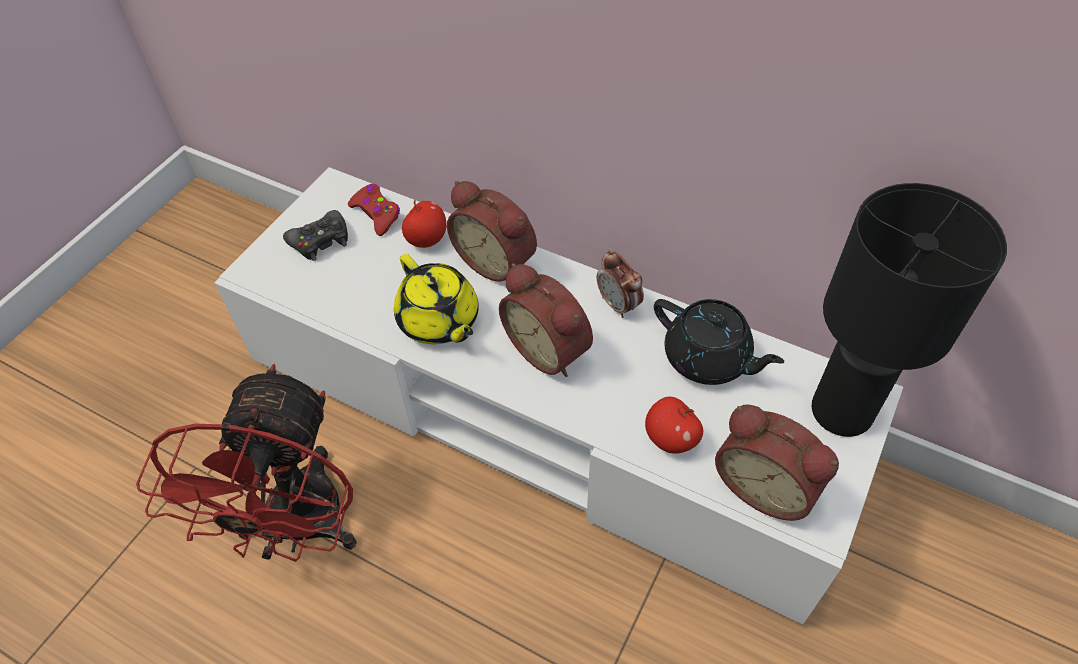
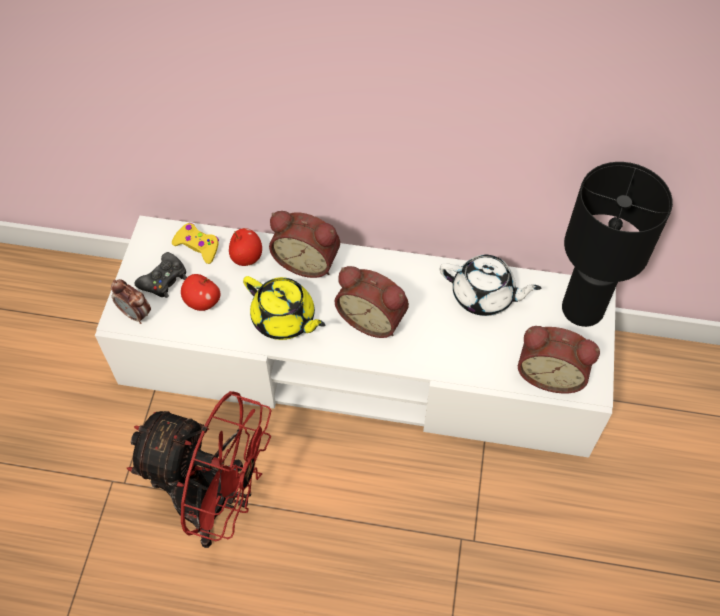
camera: 20 degrees left, 5 degrees up
red fan [136,364,357,562] -> red fan turned 60 degrees counterclockwise [127,391,272,548]
red game controller [348,184,400,236] -> yellow game controller [172,223,219,264]
alarm clock [597,250,644,318] -> alarm clock moved to [111,279,151,324]
apple [645,397,703,454] -> apple moved to [181,274,220,311]
black teapot [654,299,784,385] -> white teapot [440,255,541,316]

